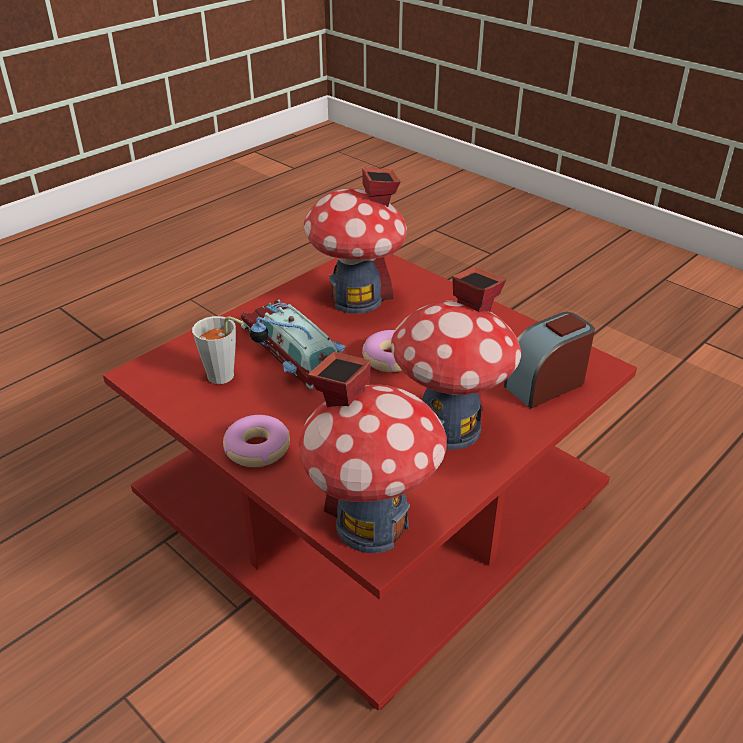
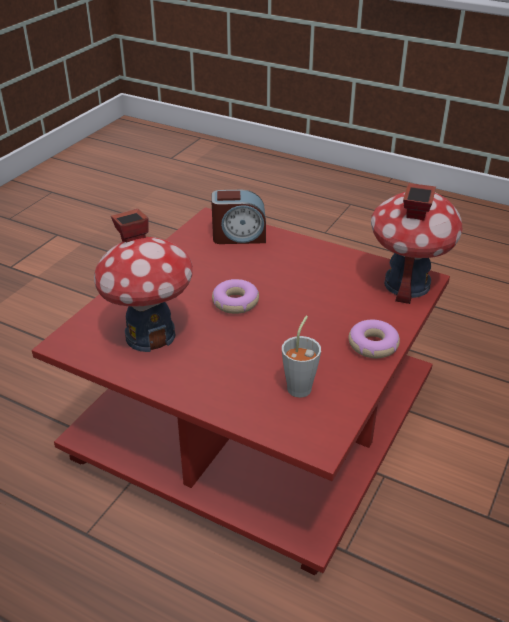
camera: 105 degrees left, 0 degrees up
toy car [241,300,346,389] -> none
toy house [391,266,521,450] -> none
alarm clock [504,312,595,408] -> alarm clock turned 45 degrees counterclockwise [211,190,266,244]

